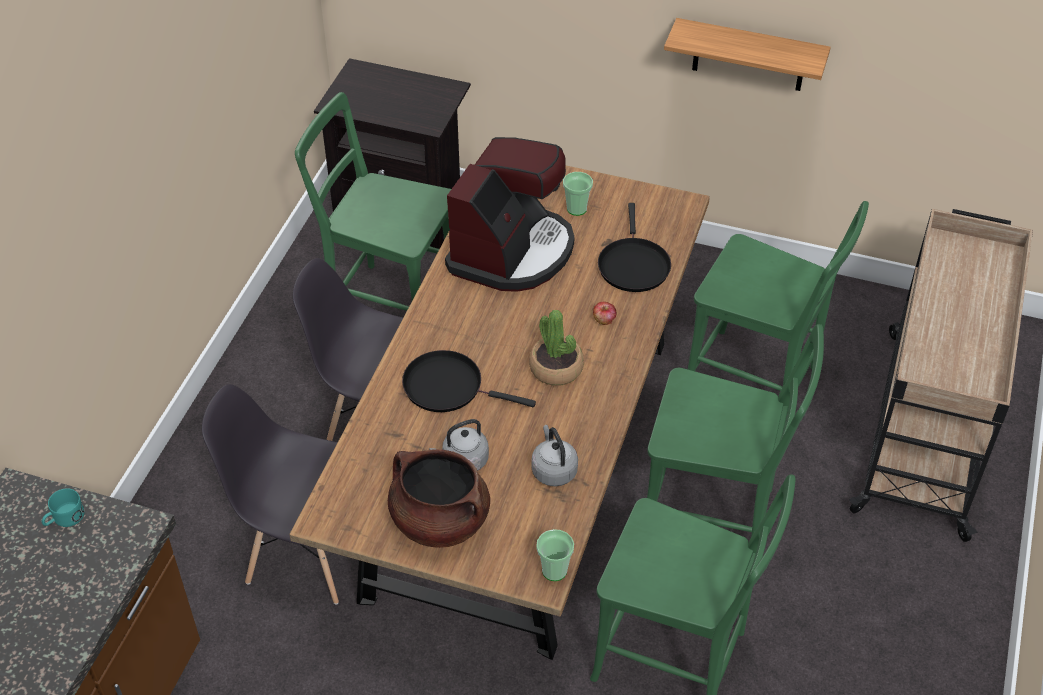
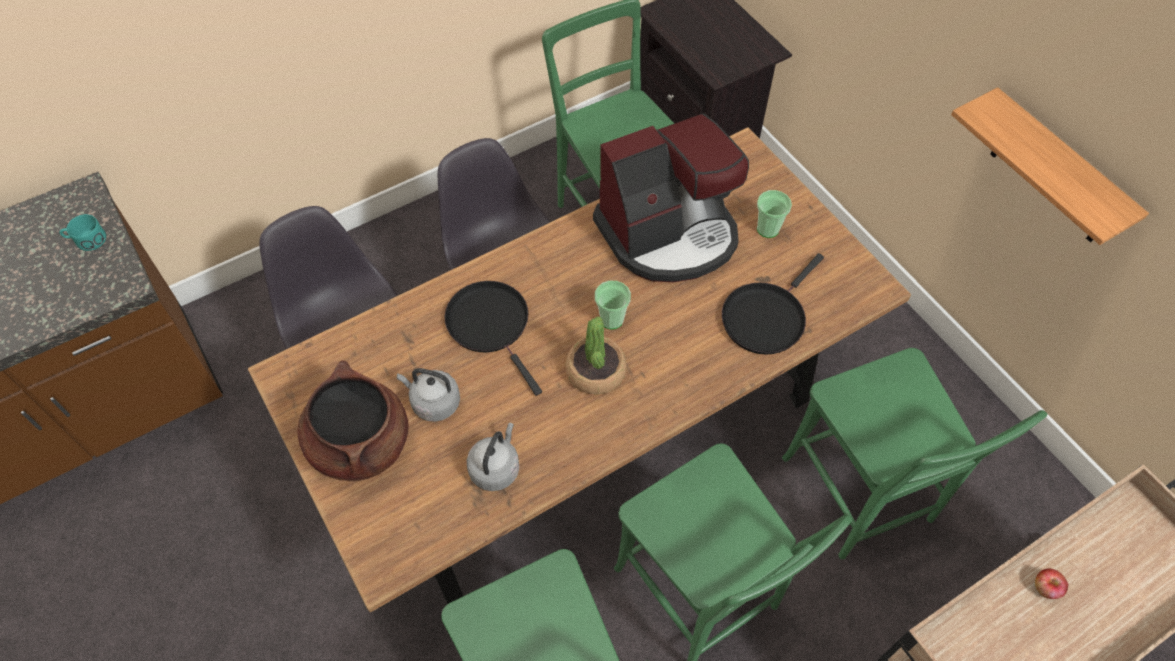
camera: 40 degrees right, 10 degrees up
cup [536,529,574,581] -> cup moved to [595,281,631,329]
apple [593,302,616,325] -> apple moved to [1035,568,1068,599]

